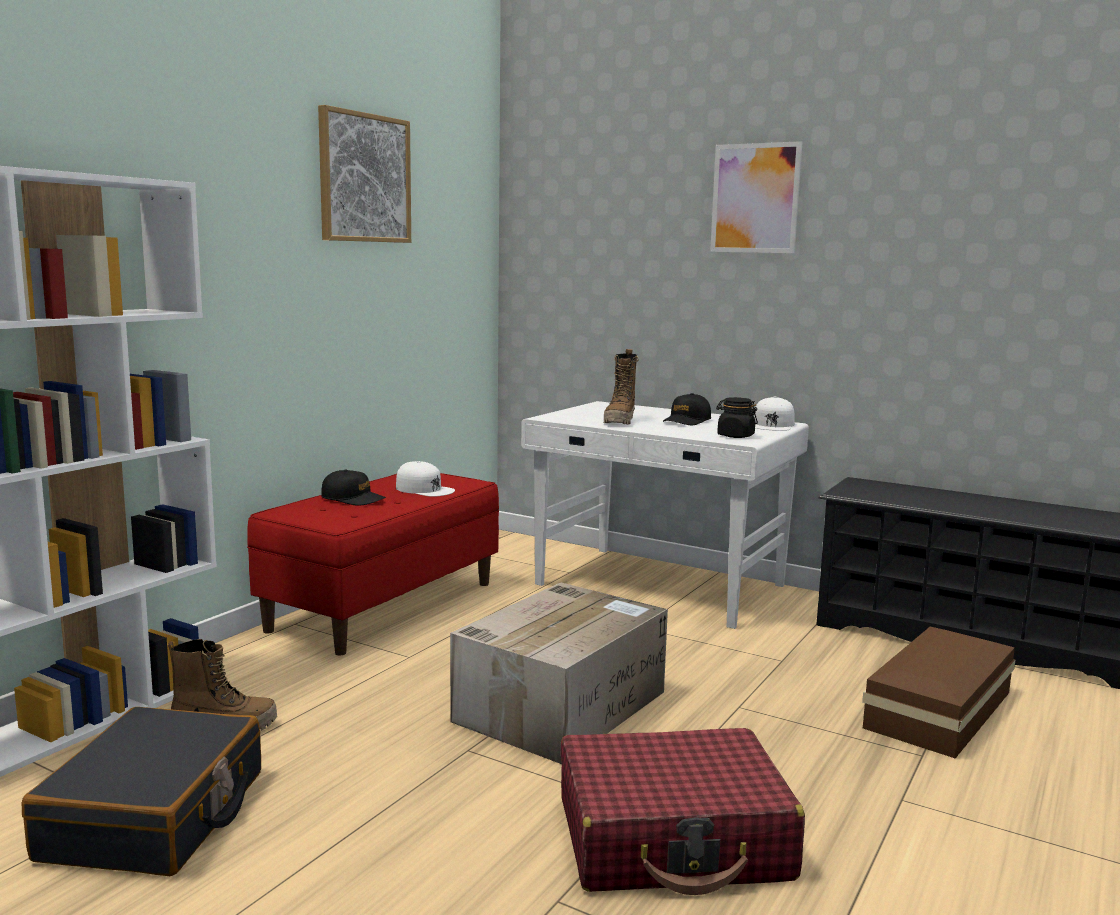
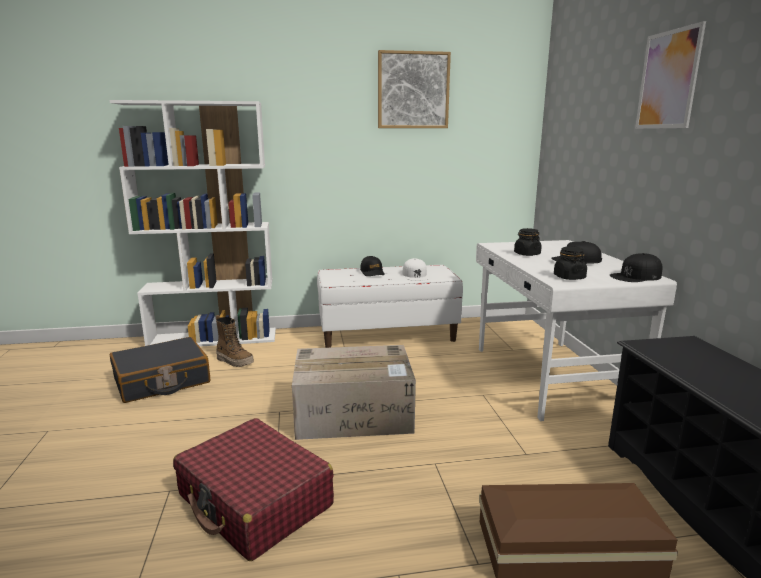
camera: 50 degrees right, 5 degrees up
red bench [247,473,499,655] -> white bench [317,265,463,348]
boot [604,349,639,424] -> black jar [514,228,542,256]
white cap [754,397,795,431] -> black cap [610,253,662,282]

